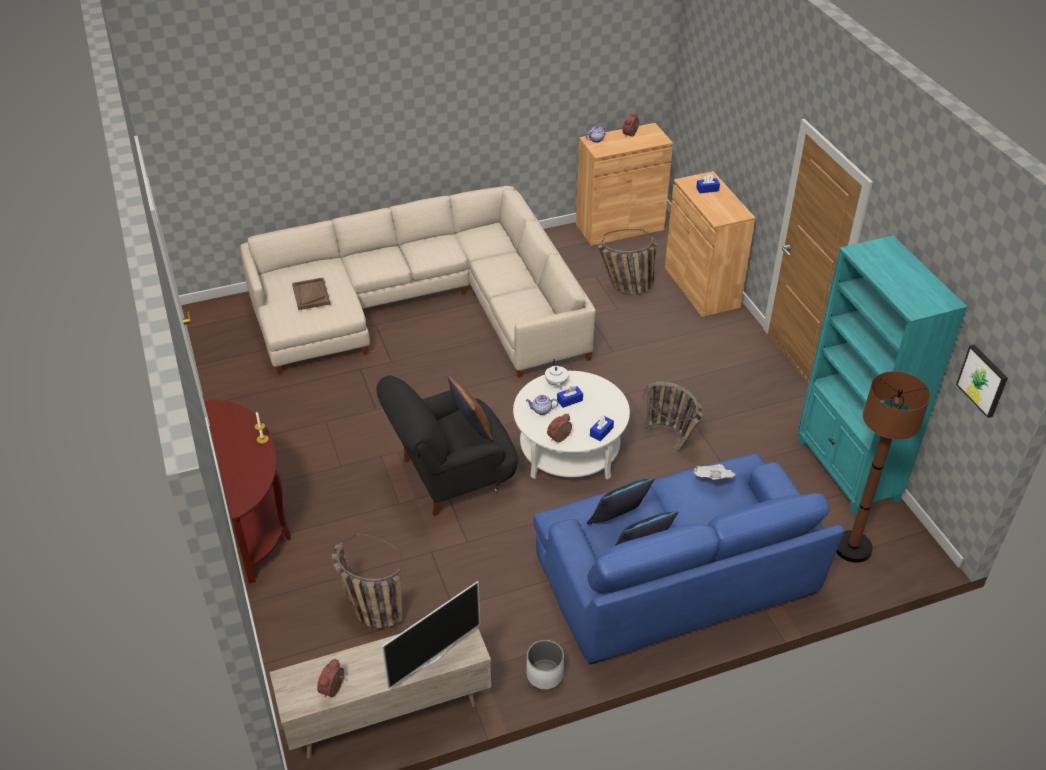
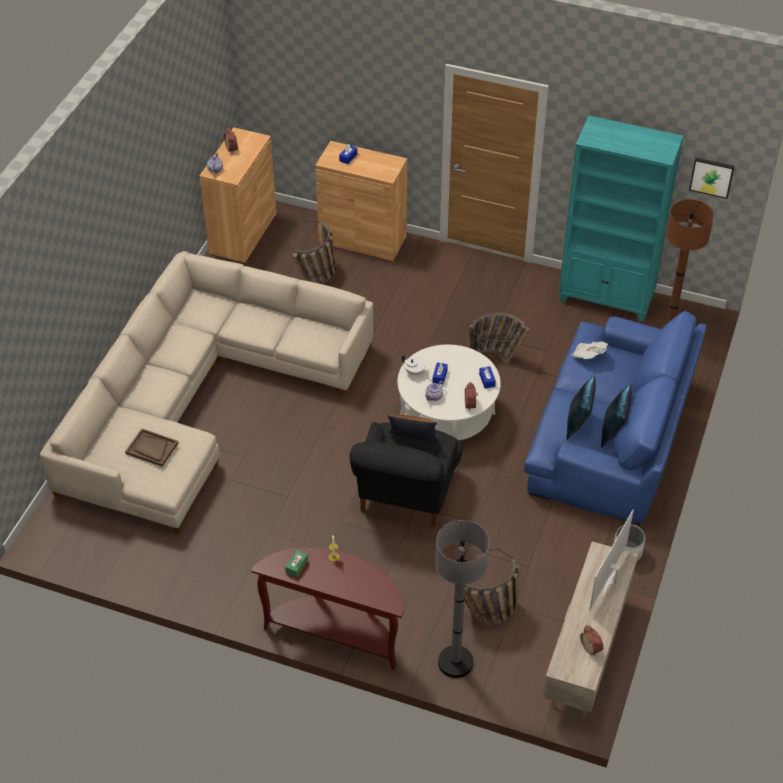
camera: 50 degrees left, 5 degrees up
television [382,581,480,689] -> television turned 150 degrees counterclockwise [589,510,634,610]
none -> green tissue box [285,550,308,578]
none -> grey floor lamp [435,520,489,678]

